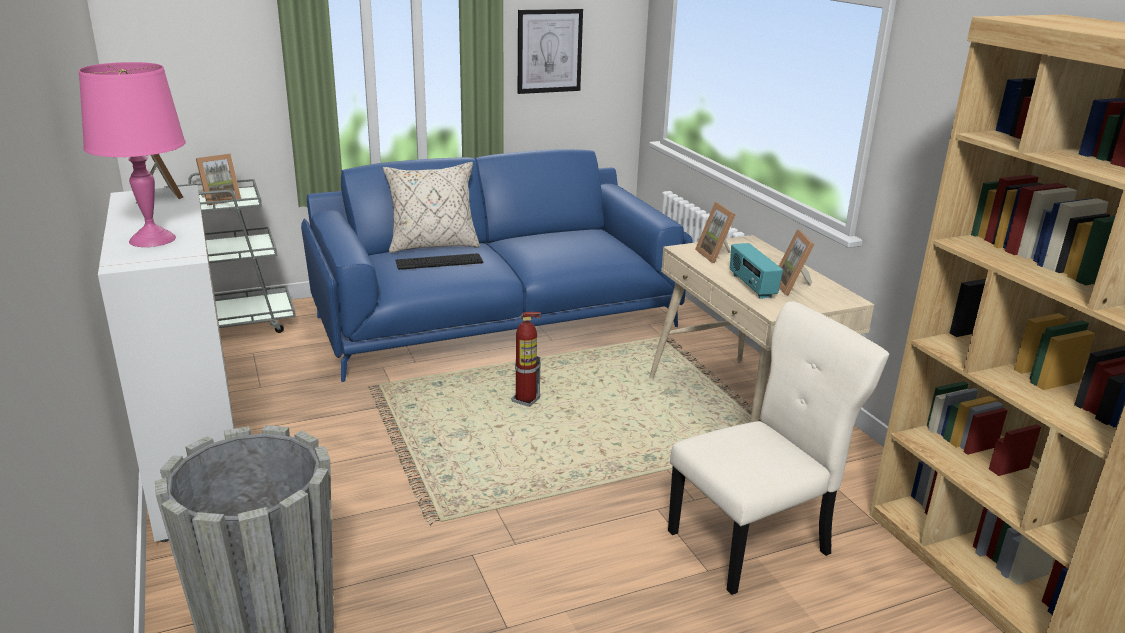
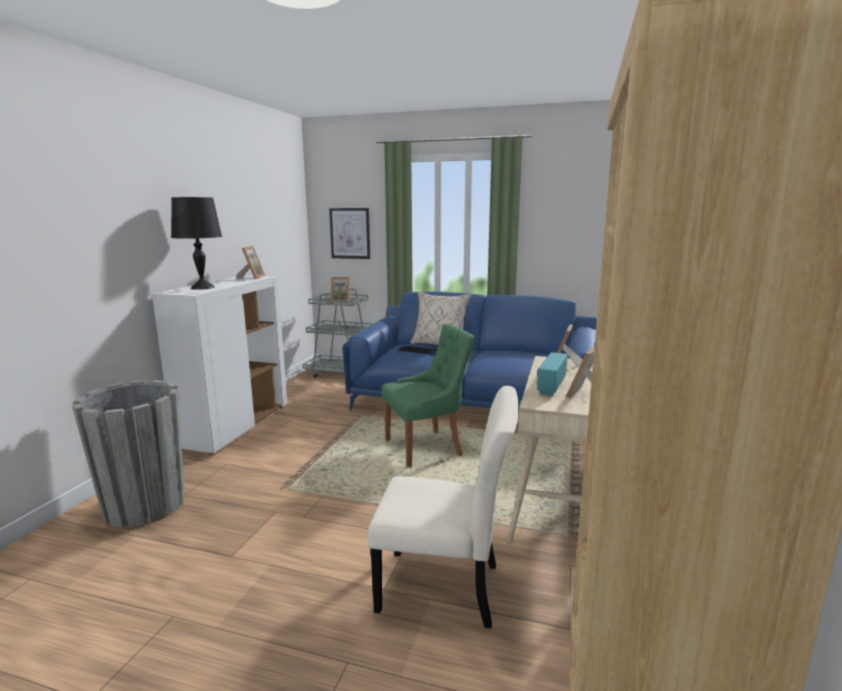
camera: 40 degrees right, 10 degrees down
pink table lamp [79,62,186,247] -> black table lamp [171,197,222,290]
fire extinguisher [511,312,541,407] -> green chair [382,324,475,468]
picture [518,9,583,94] -> picture moved to [329,208,370,259]

